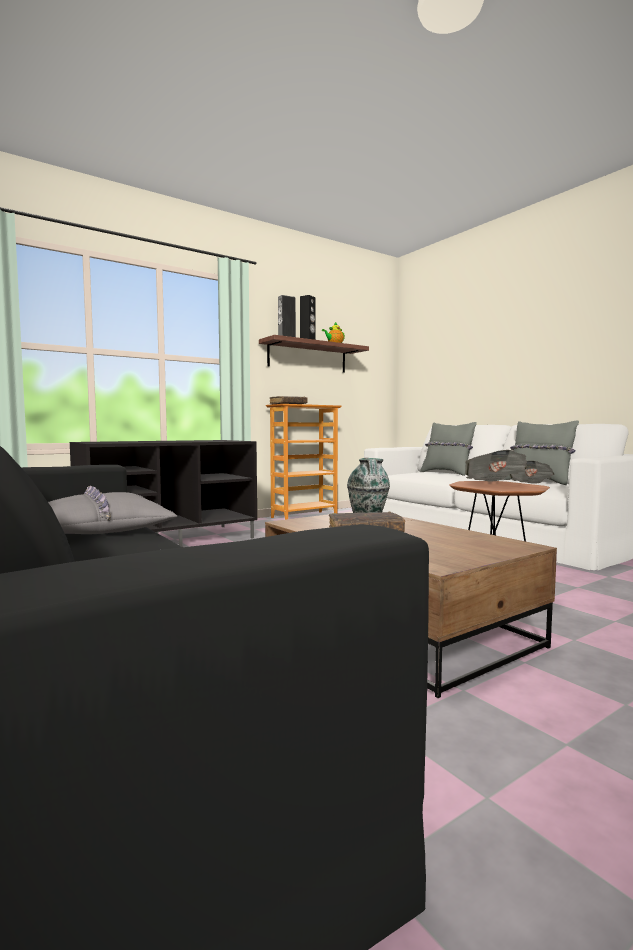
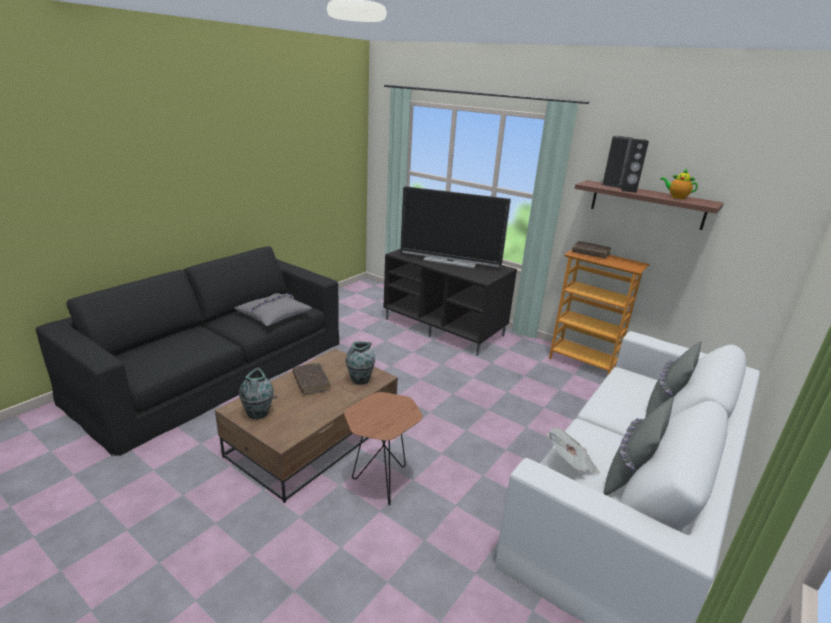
camera: 70 degrees right, 20 degrees up
newspaper [465,450,527,481] -> none
none -> vase [239,367,274,419]
none -> television [400,186,511,268]

